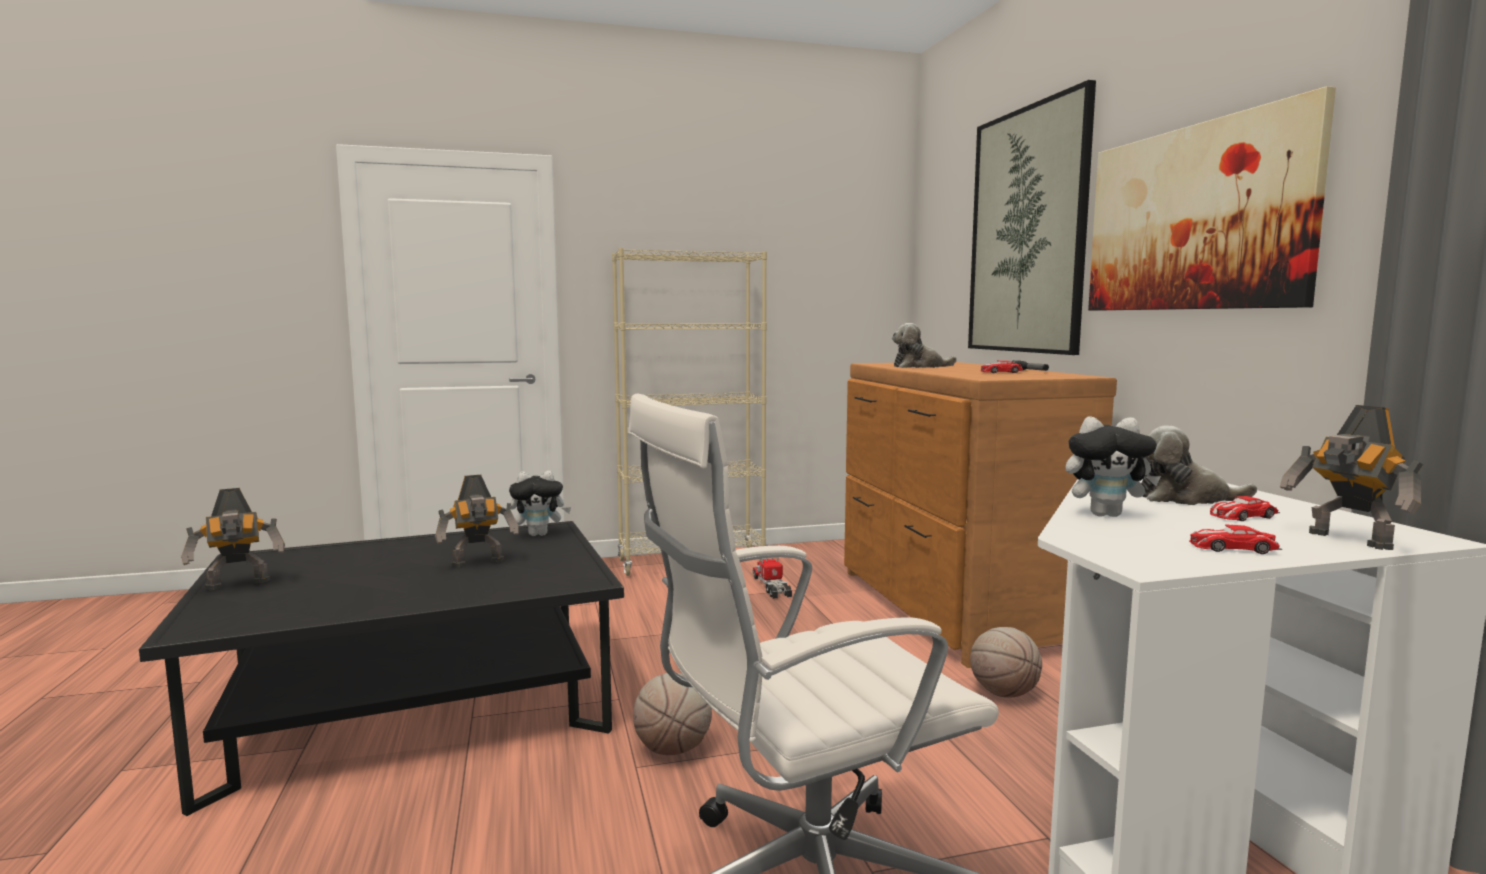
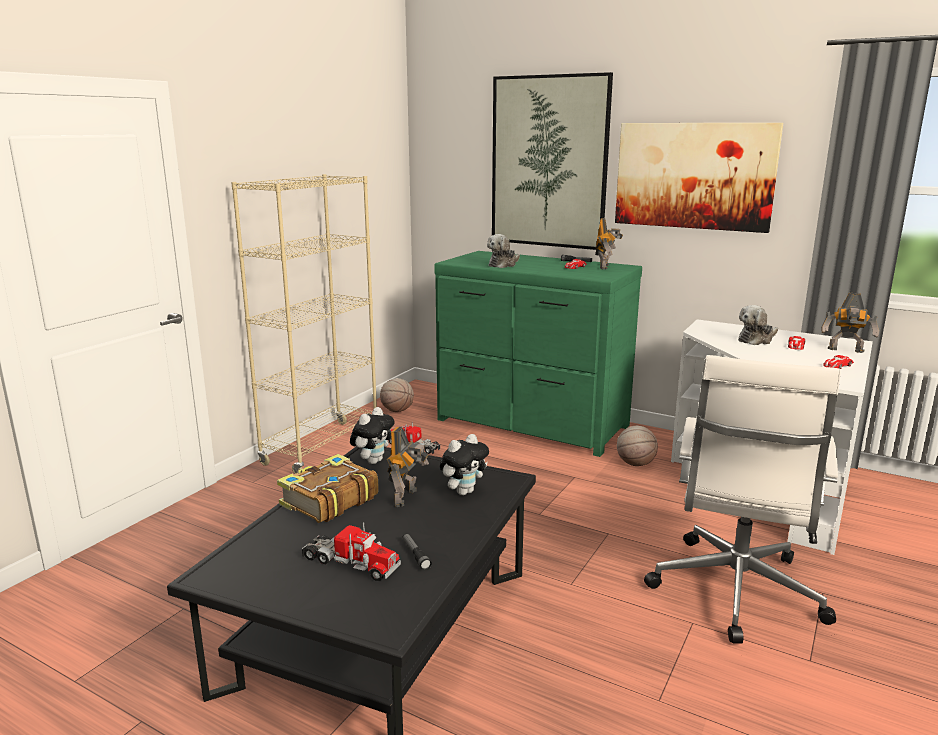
camera: 45 degrees left, 10 degrees up
toy robot [181,488,285,590] -> toy robot moved to [595,218,623,270]
basketball [633,673,712,755] -> basketball moved to [380,378,414,412]
brown dresser [844,362,1117,668] -> green dresser [434,251,642,457]
plush toy [1065,416,1161,517] -> plush toy moved to [440,434,489,495]
none -> book [277,454,379,523]
none -> toy truck [302,523,401,581]
none -> flashlight [403,533,432,570]

